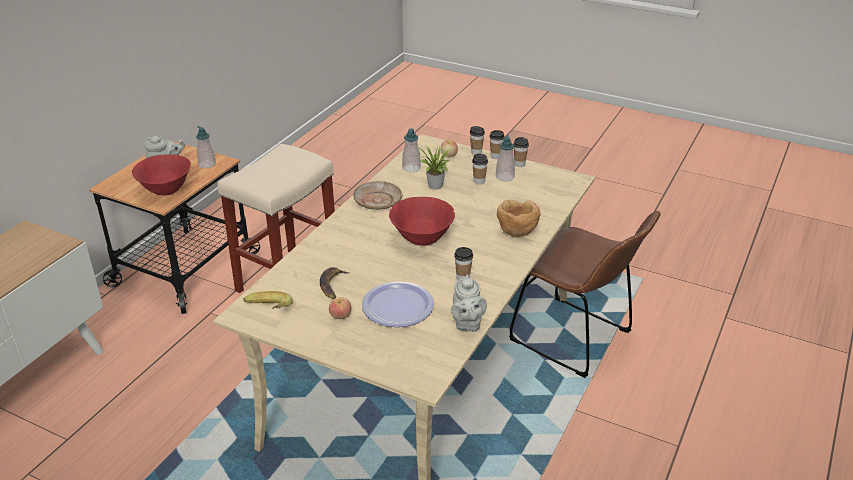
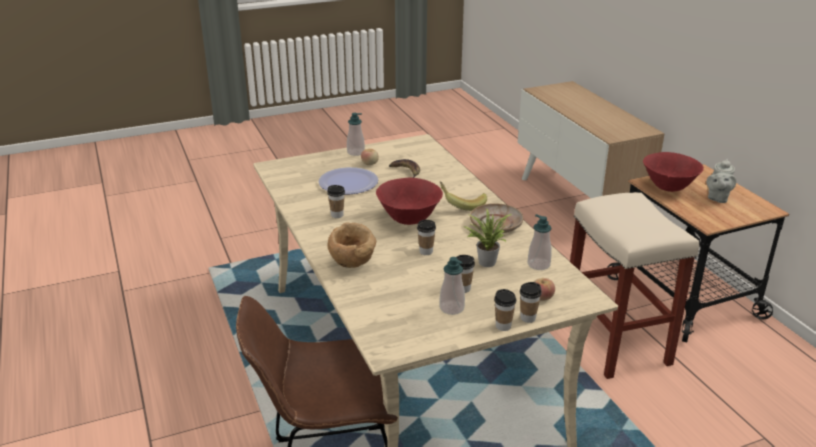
camera: 130 degrees right, 5 degrees down
soap dispenser [196,126,216,168] -> soap dispenser moved to [347,113,365,156]
banana [243,291,293,309] -> banana moved to [440,182,487,211]
grey teapot [451,275,487,332] -> none
cup [513,137,529,167] -> cup moved to [417,220,436,255]

